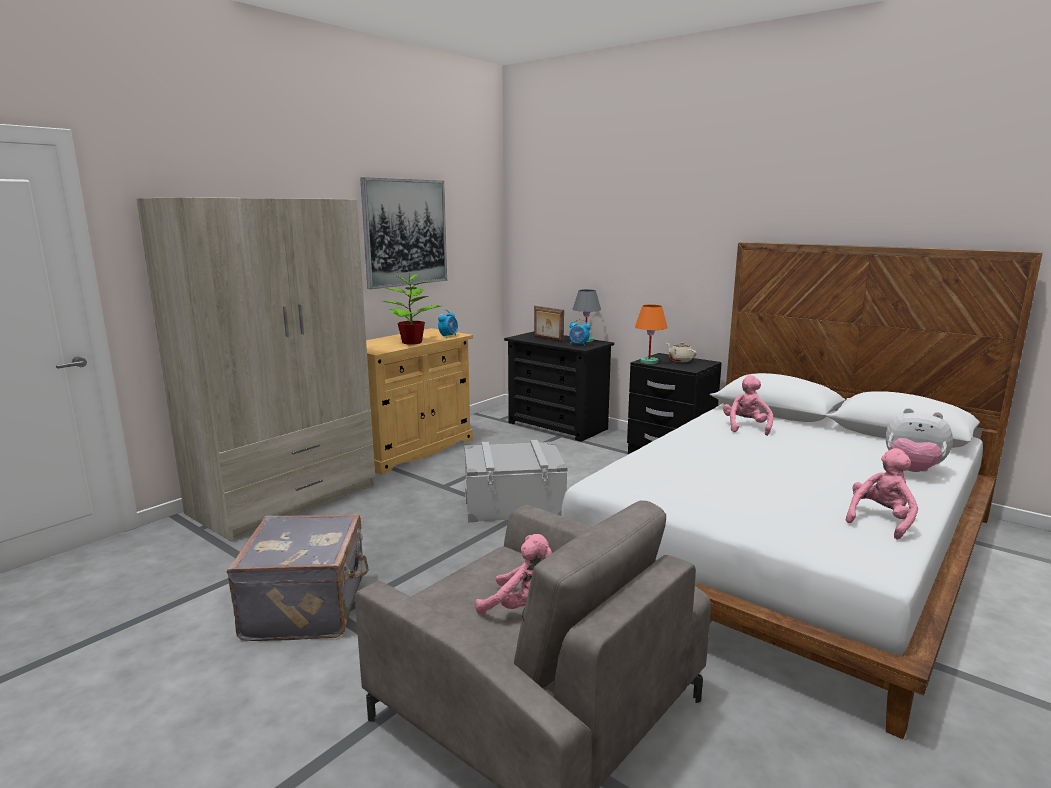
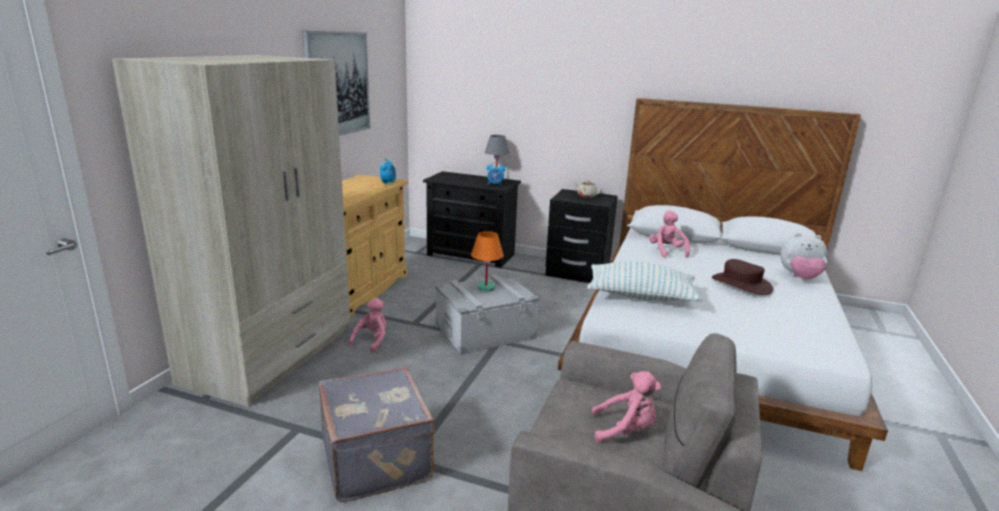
camera: 20 degrees left, 5 degrees up
potted plant [382,273,442,344] -> none
picture frame [534,306,564,342] -> none
orange table lamp [635,304,668,364] -> orange table lamp moved to [471,231,504,292]
pink plush toy [846,448,918,540] -> pink plush toy moved to [349,298,386,353]
none -> pillow [587,261,702,302]
none -> brown hat [712,259,773,295]

